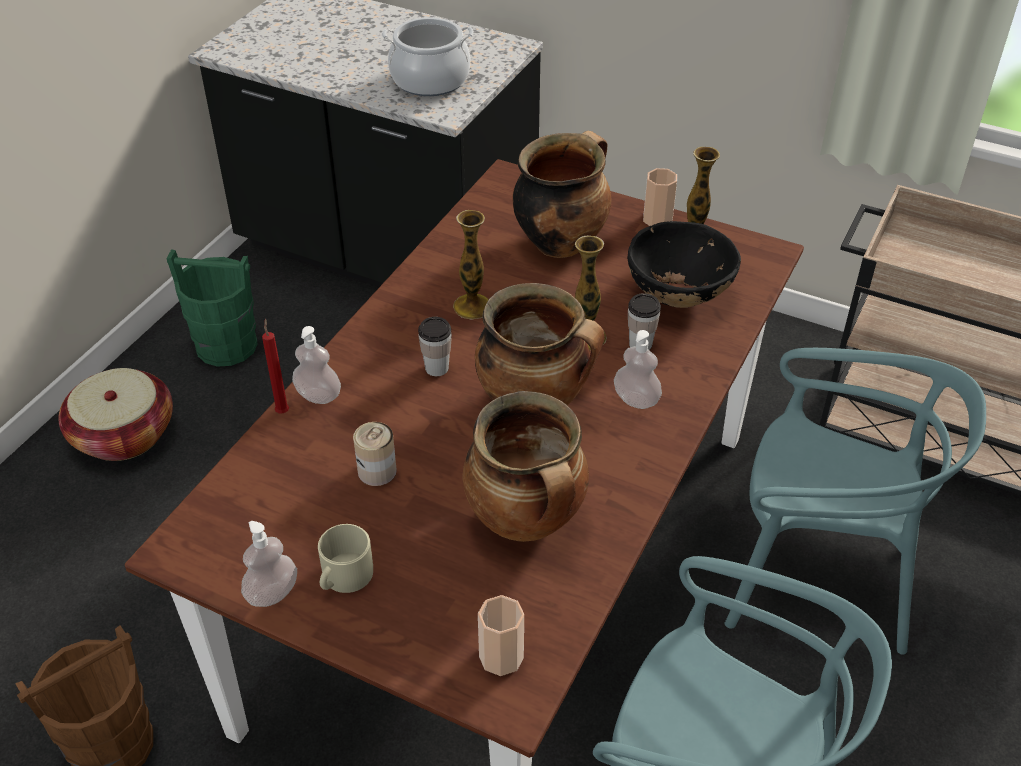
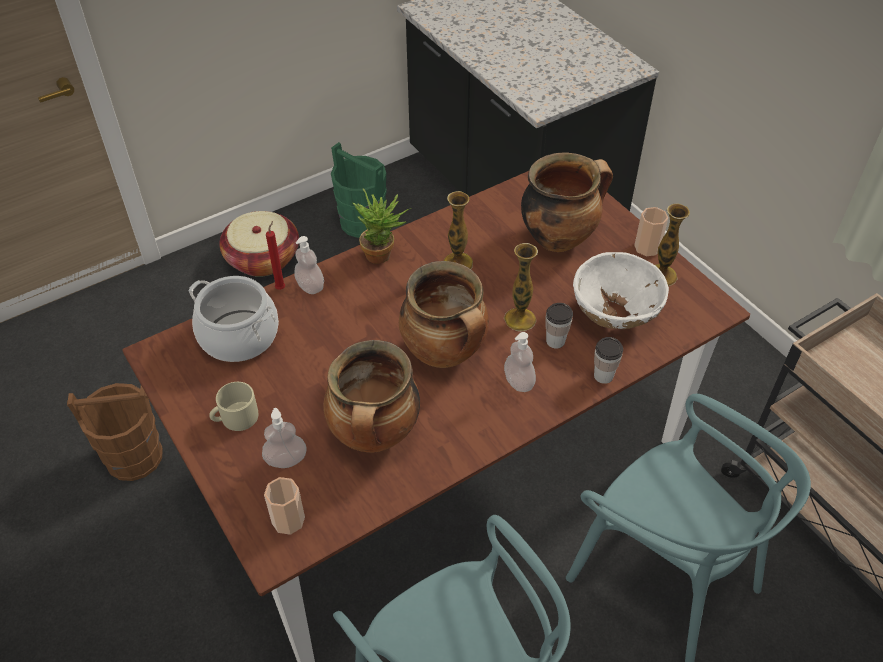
camera: 30 degrees right, 5 degrees up
soap dispenser [241,521,297,607] -> soap dispenser moved to [262,408,307,468]
can [353,422,397,486] -> none
cooking pot [382,17,474,96] -> cooking pot moved to [188,276,279,362]
cup [418,317,452,376] -> cup moved to [594,337,623,384]
black bowl [628,221,741,308] -> white bowl [573,252,669,329]
none -> potted plant [353,188,411,264]

